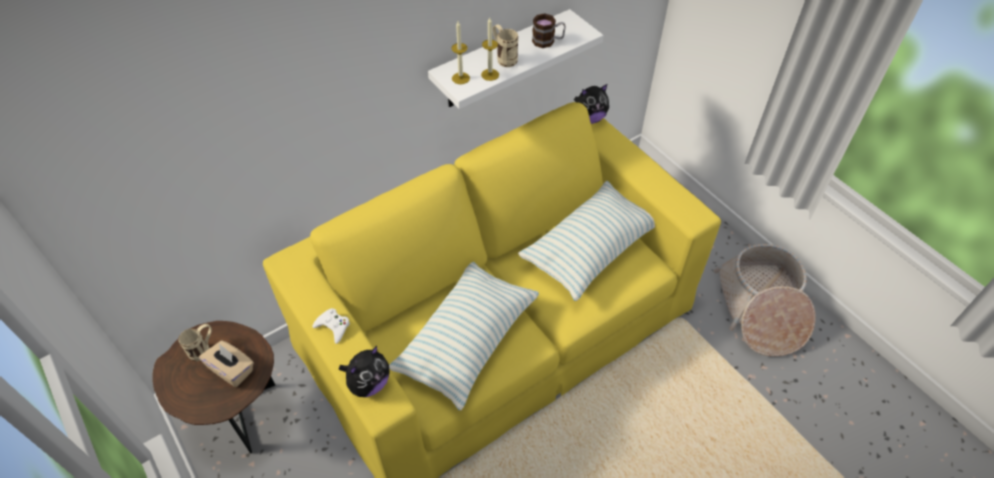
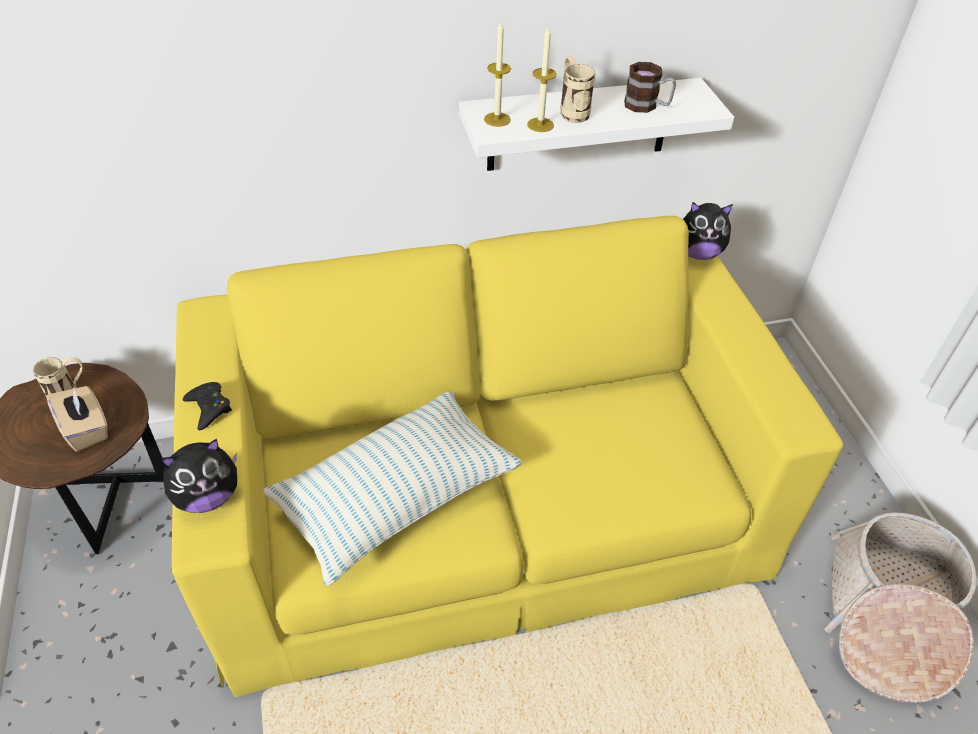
camera: 20 degrees right, 5 degrees down
white game controller [313,308,350,344] -> black game controller [183,382,232,430]
pillow [518,181,655,301] -> none

